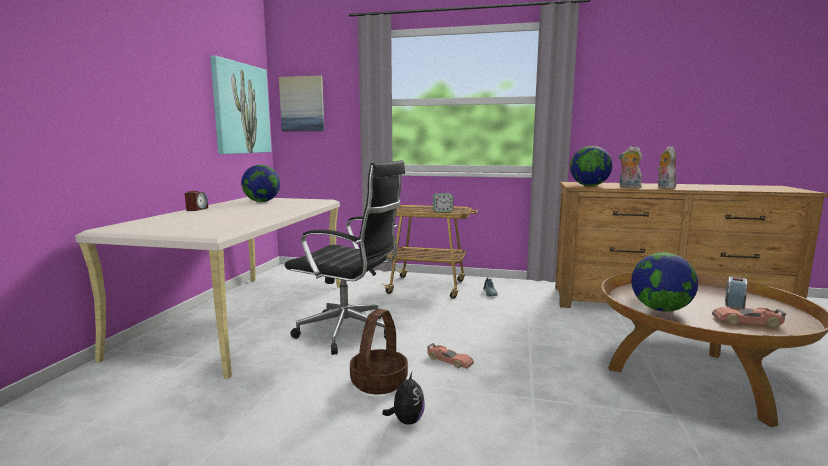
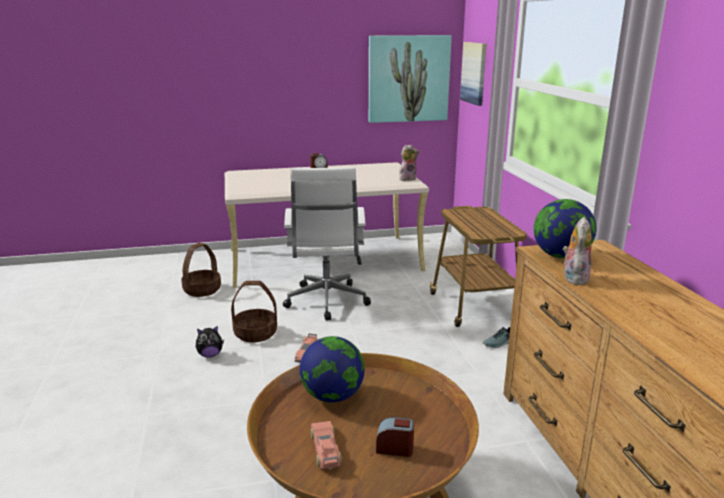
camera: 65 degrees right, 10 degrees up
globe [241,165,280,202] -> none
black office chair [285,160,405,355] -> white office chair [283,167,371,321]
alarm clock [433,193,453,212] -> none
plush toy [657,146,677,189] -> plush toy moved to [399,145,419,181]
none -> basket [181,243,221,297]

